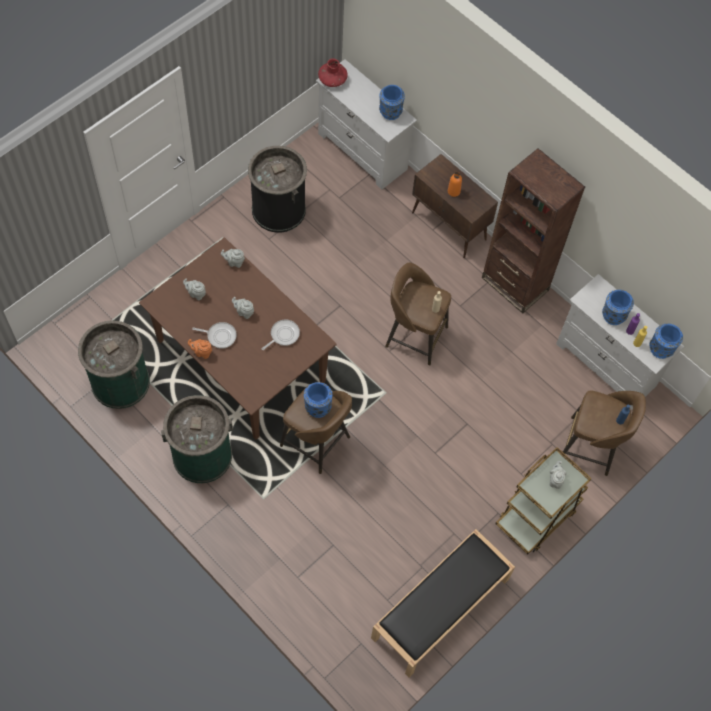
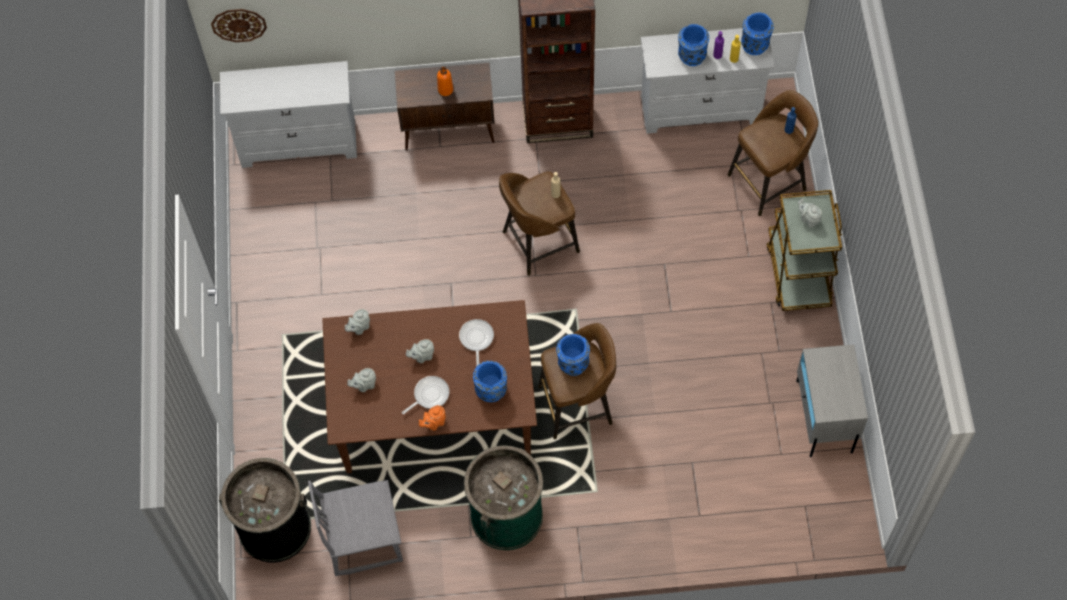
camera: 45 degrees left, 0 degrees up
green trash can [78,320,150,409] -> grey chair [308,480,403,576]
black trash can [248,146,307,233] -> black trash can moved to [219,458,311,562]
red vase [318,58,348,87] -> none
black bench [371,529,515,678] -> grey nightstand [796,344,868,457]
blue vase [379,85,405,120] -> blue vase moved to [473,361,507,402]
none -> wall clock [211,9,267,42]

